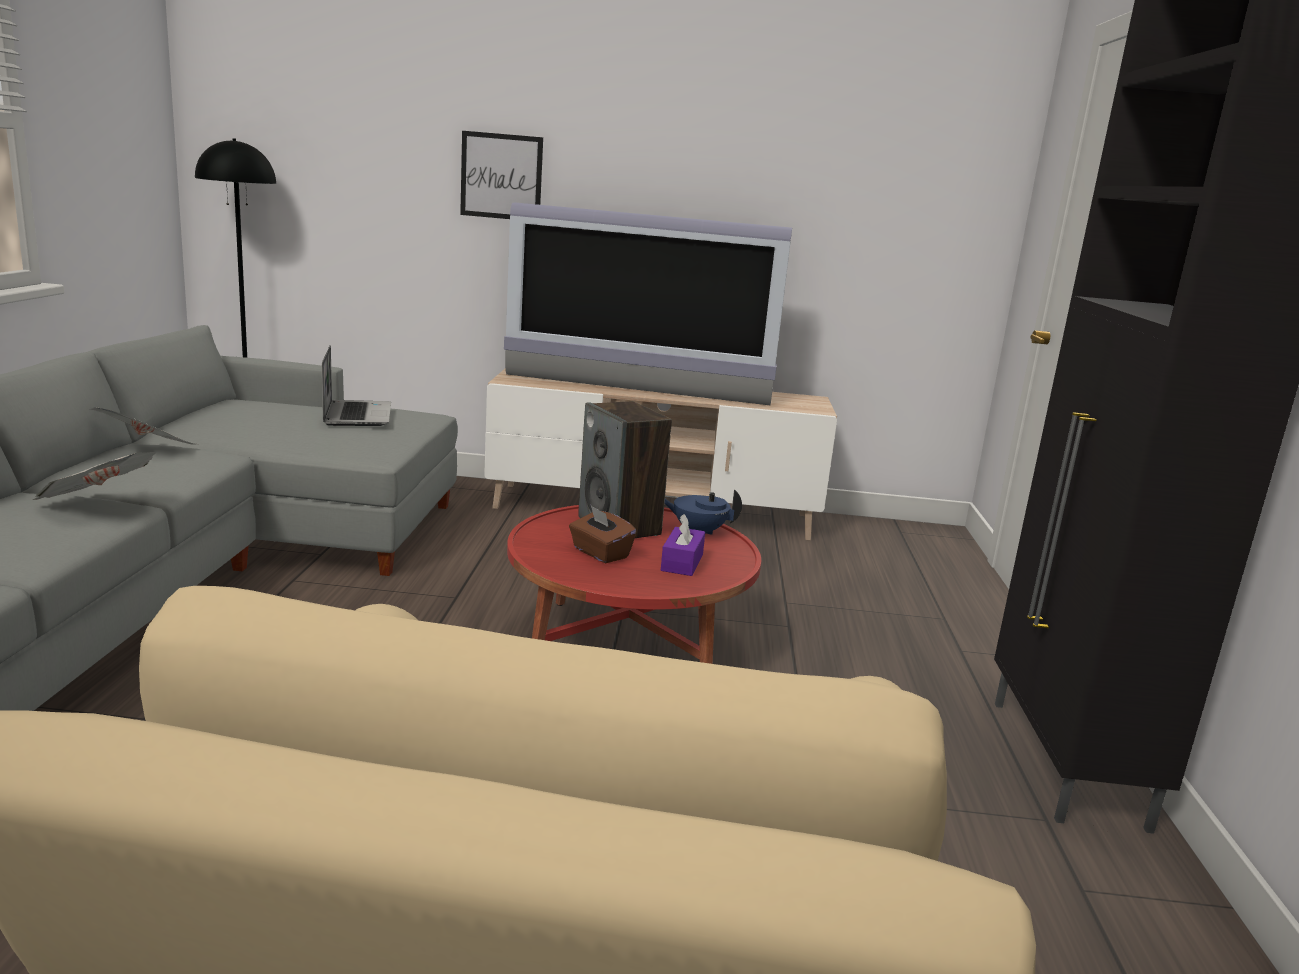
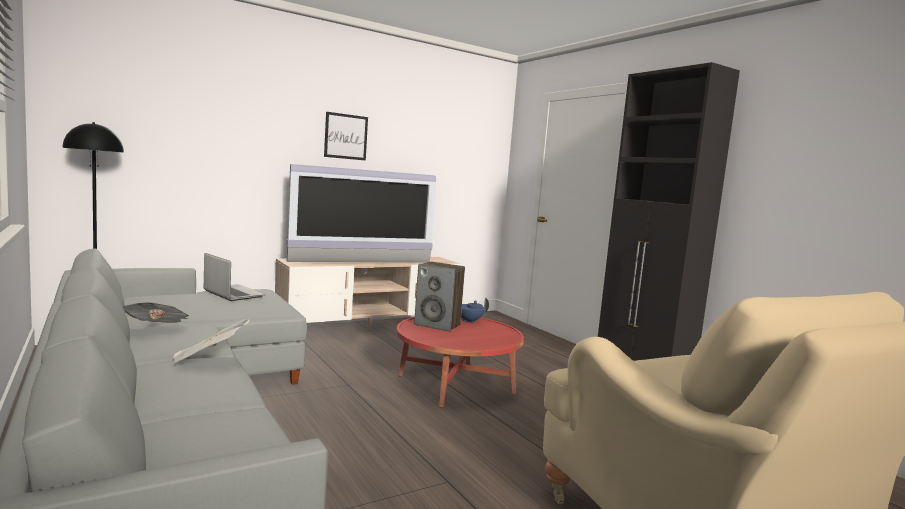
camera: 35 degrees left, 10 degrees down
picture [460,131,543,219] -> picture moved to [324,112,368,160]
brown tissue box [569,506,636,563] -> none
purple tissue box [661,514,705,576] -> none

